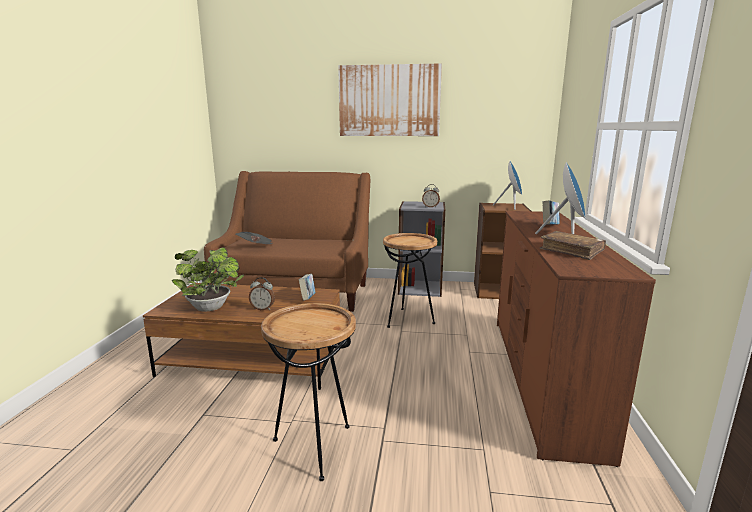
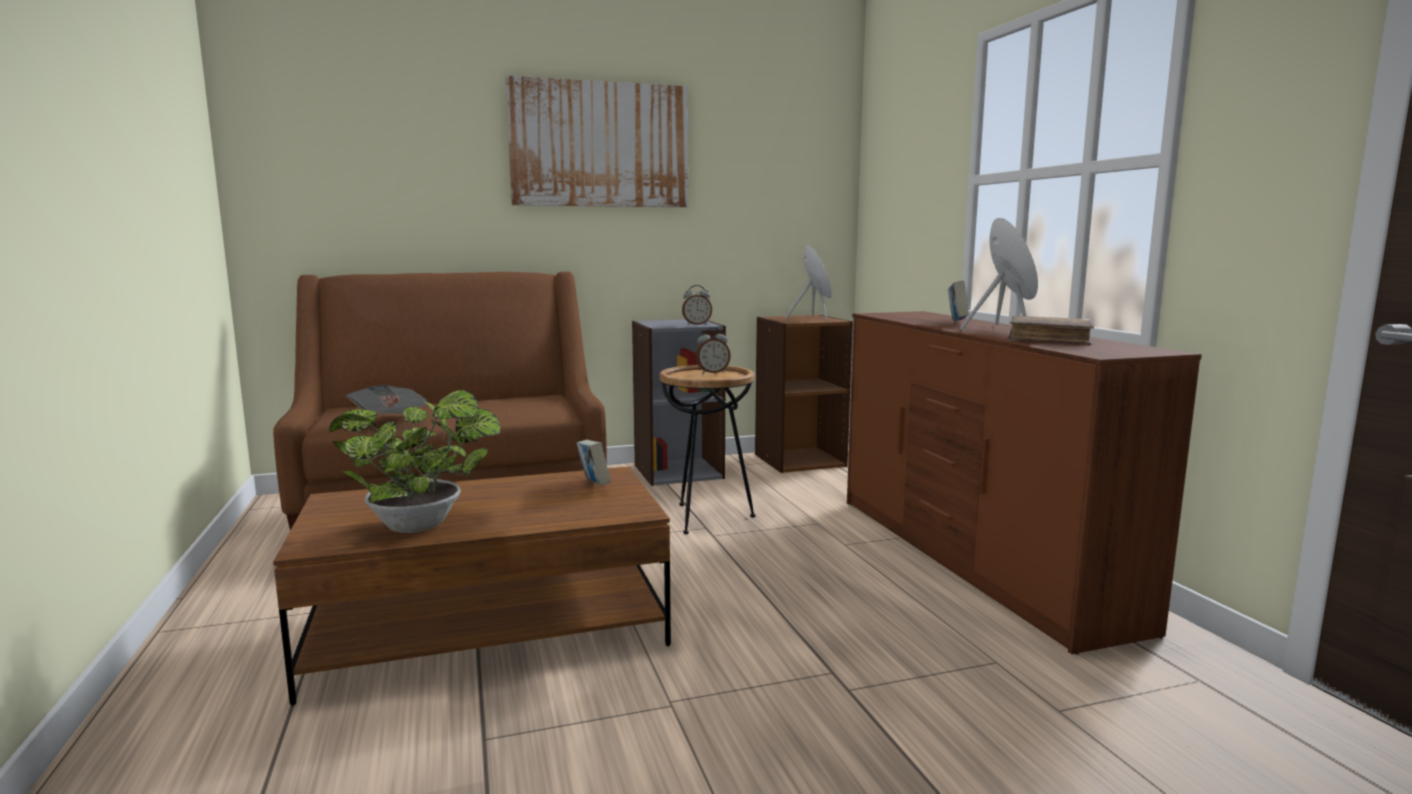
camera: 25 degrees left, 5 degrees down
alarm clock [249,277,275,310] -> alarm clock moved to [695,328,731,374]
brown side table [261,303,356,481] -> none

